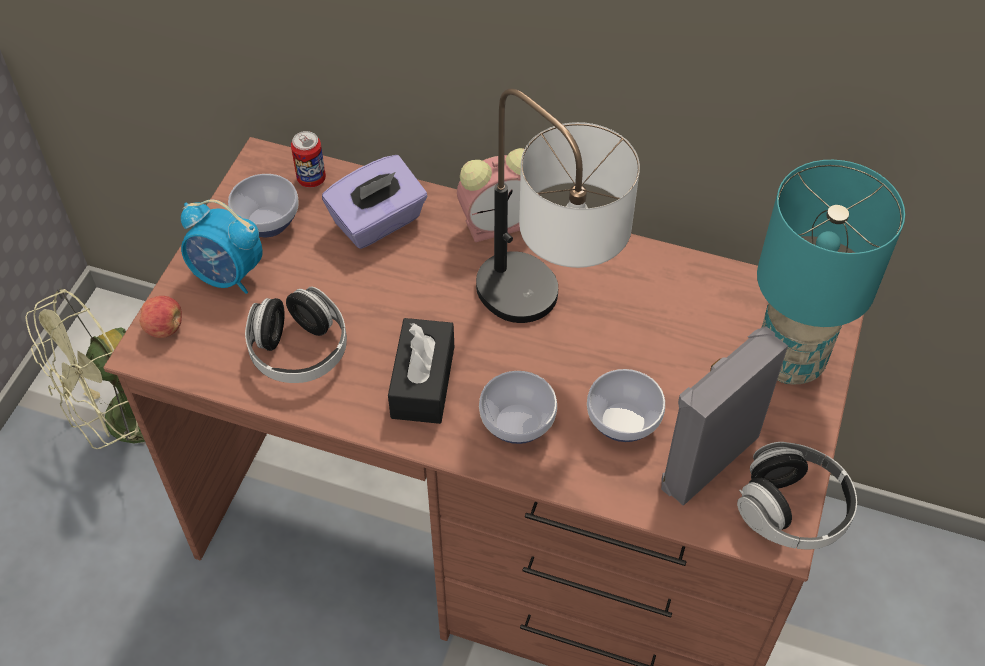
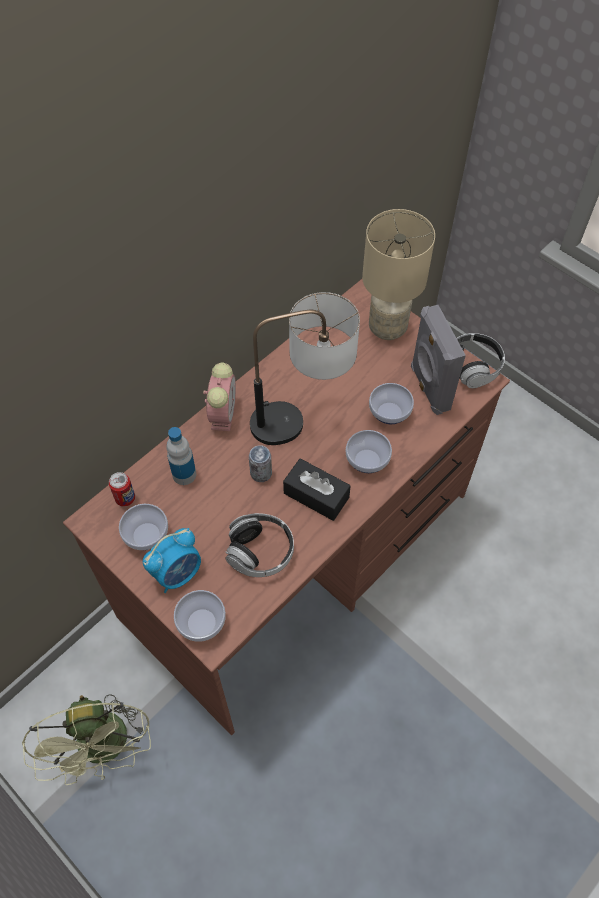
camera: 65 degrees left, 5 degrees up
apple [140,296,182,338] -> bowl [174,590,226,642]
purple tissue box [322,155,427,249] -> bottle [166,427,196,485]
turquoise table lamp [757,160,905,384] -> beige table lamp [362,209,435,340]
none -> can [249,445,272,482]

